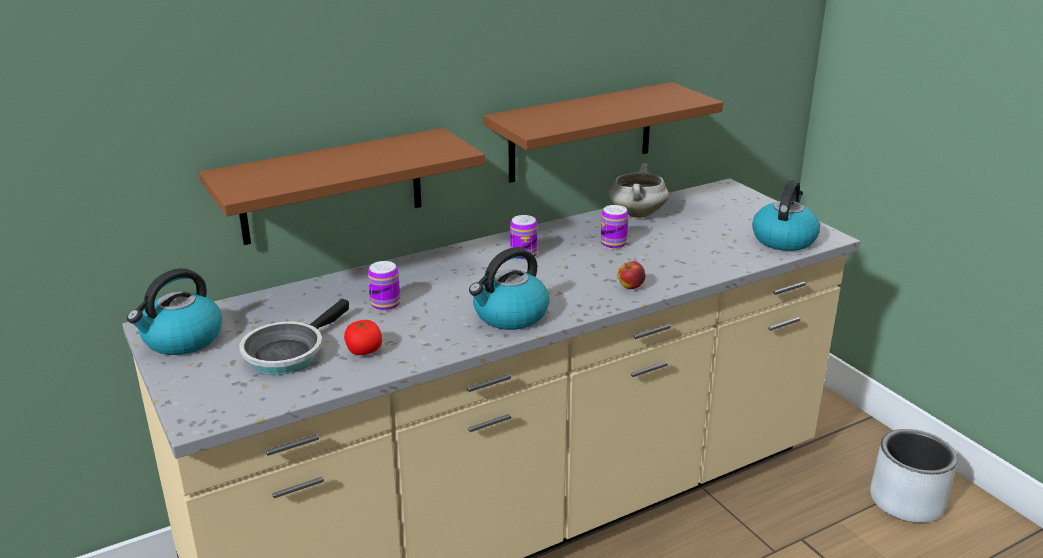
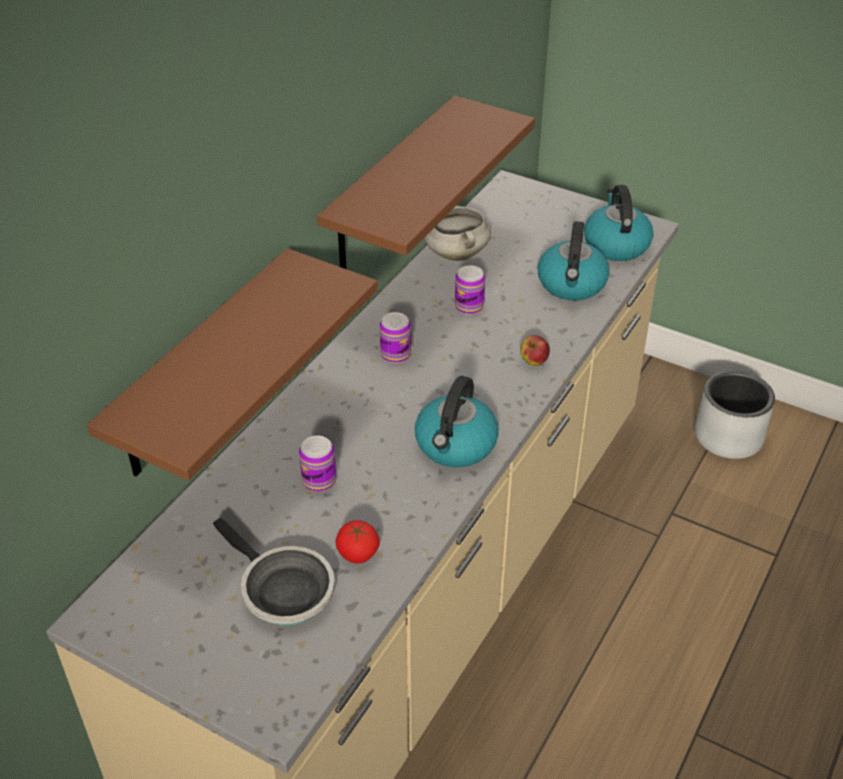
camera: 30 degrees left, 15 degrees up
kettle [127,268,222,355] -> kettle moved to [538,221,610,300]
frying pan [239,299,349,375] -> frying pan turned 45 degrees counterclockwise [213,518,335,626]

